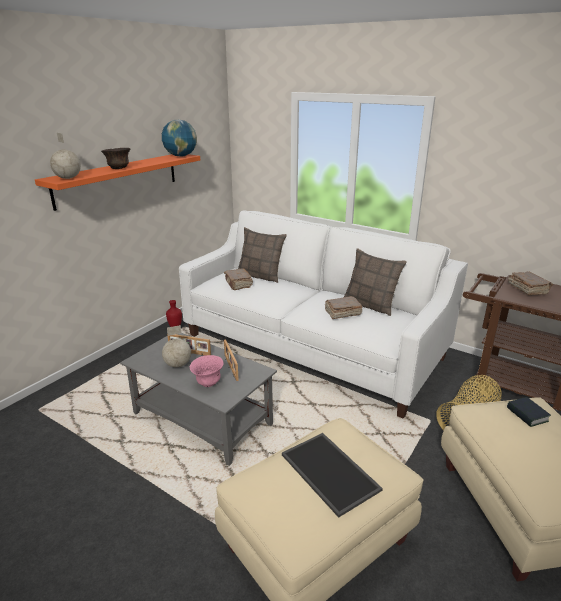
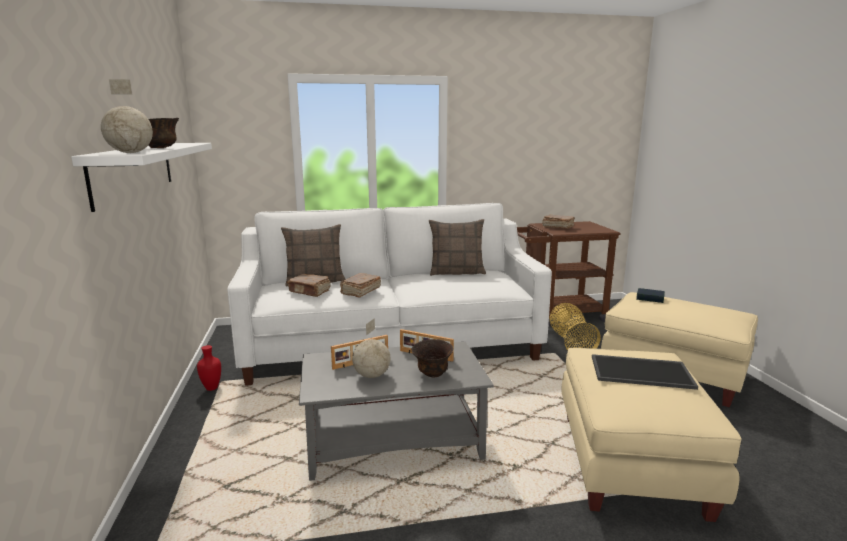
camera: 45 degrees left, 10 degrees down
orange shelf [35,154,200,211] -> white shelf [71,143,212,212]
globe [162,120,197,156] -> none
pink bowl [190,355,223,387] -> brown bowl [411,339,453,378]
brown book [325,296,362,319] -> brown book moved to [340,273,381,298]

